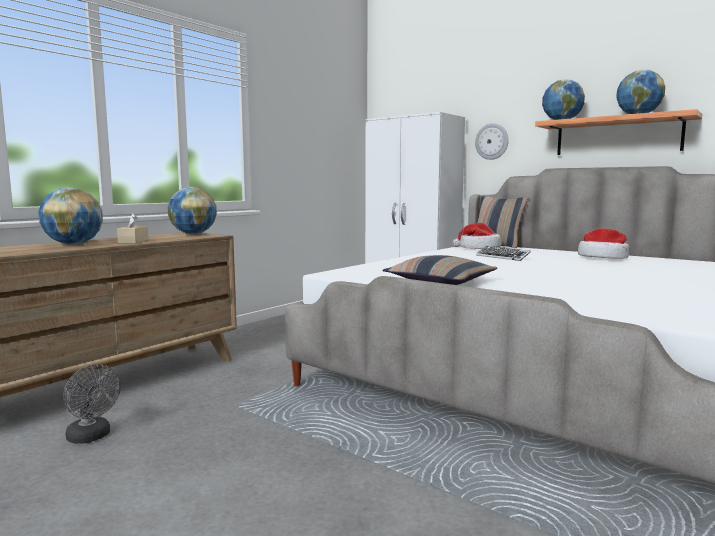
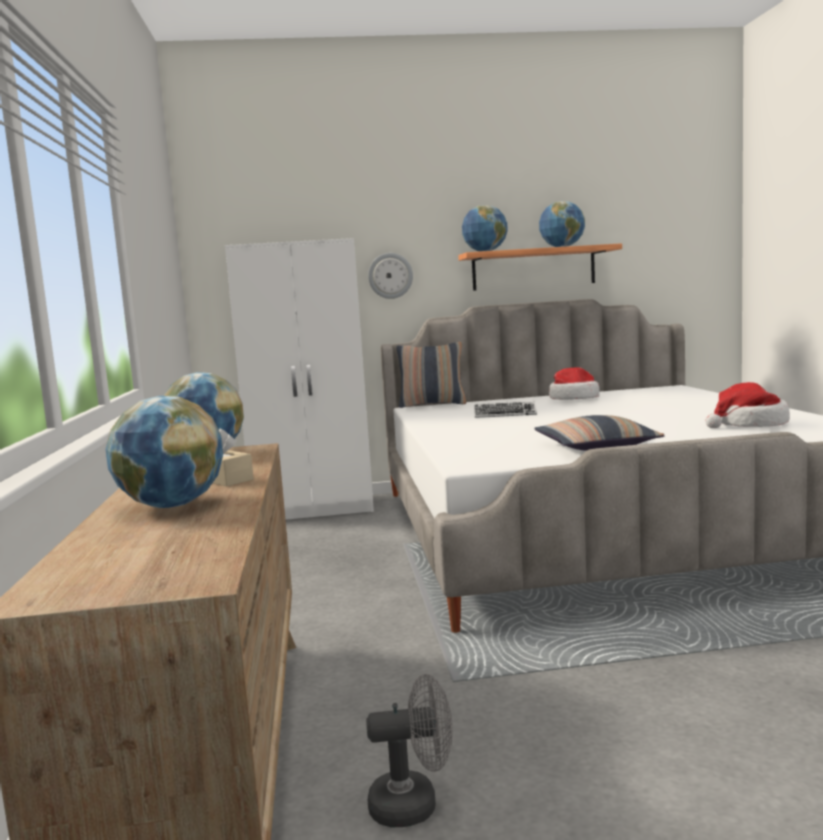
camera: 45 degrees left, 0 degrees up
hat [452,223,501,249] -> hat moved to [706,382,790,428]

